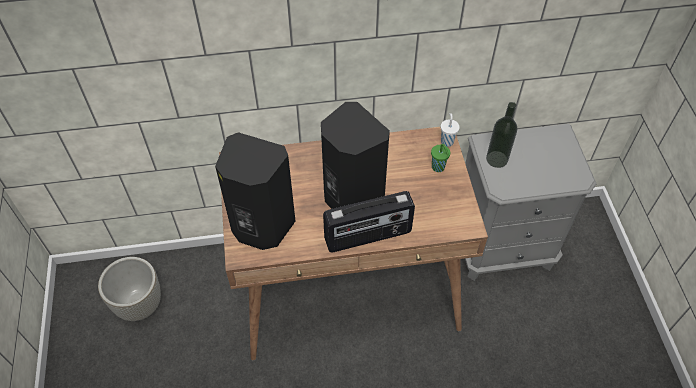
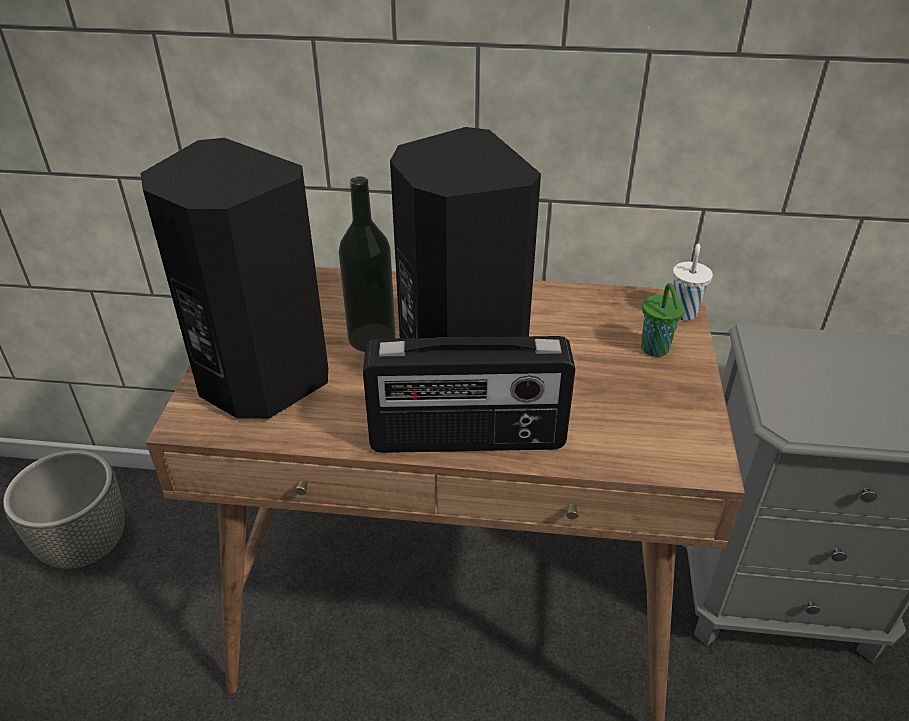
camera: 15 degrees right, 15 degrees down
bottle [486,102,517,168] -> bottle moved to [339,176,395,352]

